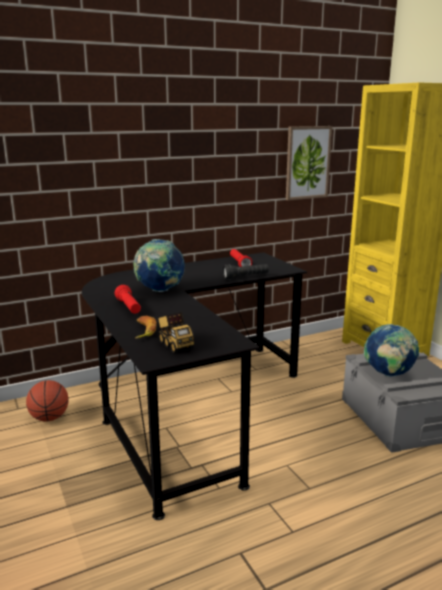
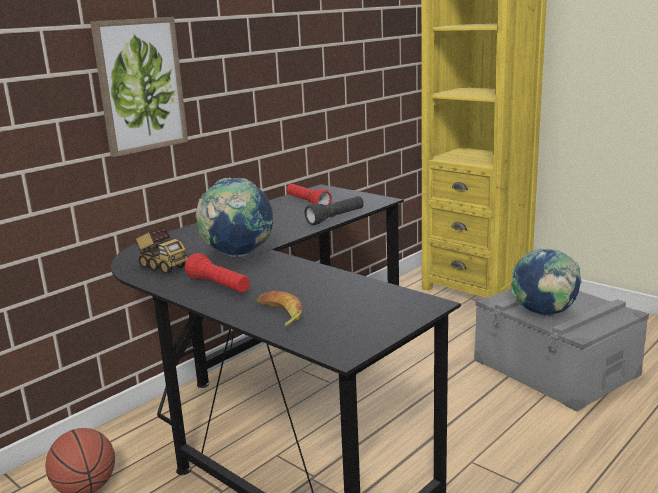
camera: 20 degrees left, 0 degrees up
toy truck [158,312,194,353] -> toy truck moved to [135,226,188,274]
picture [286,126,332,200] -> picture moved to [90,17,188,157]

